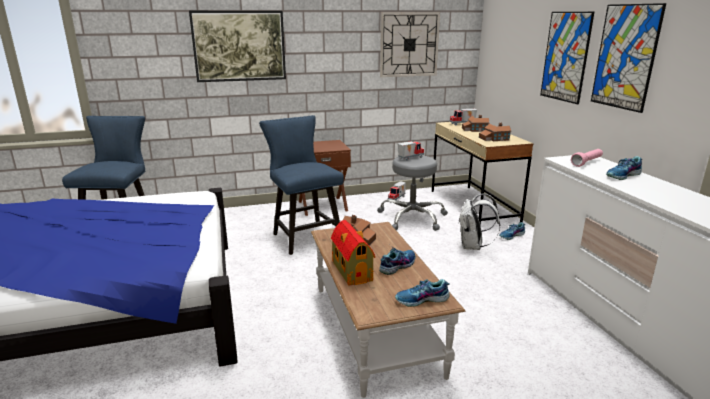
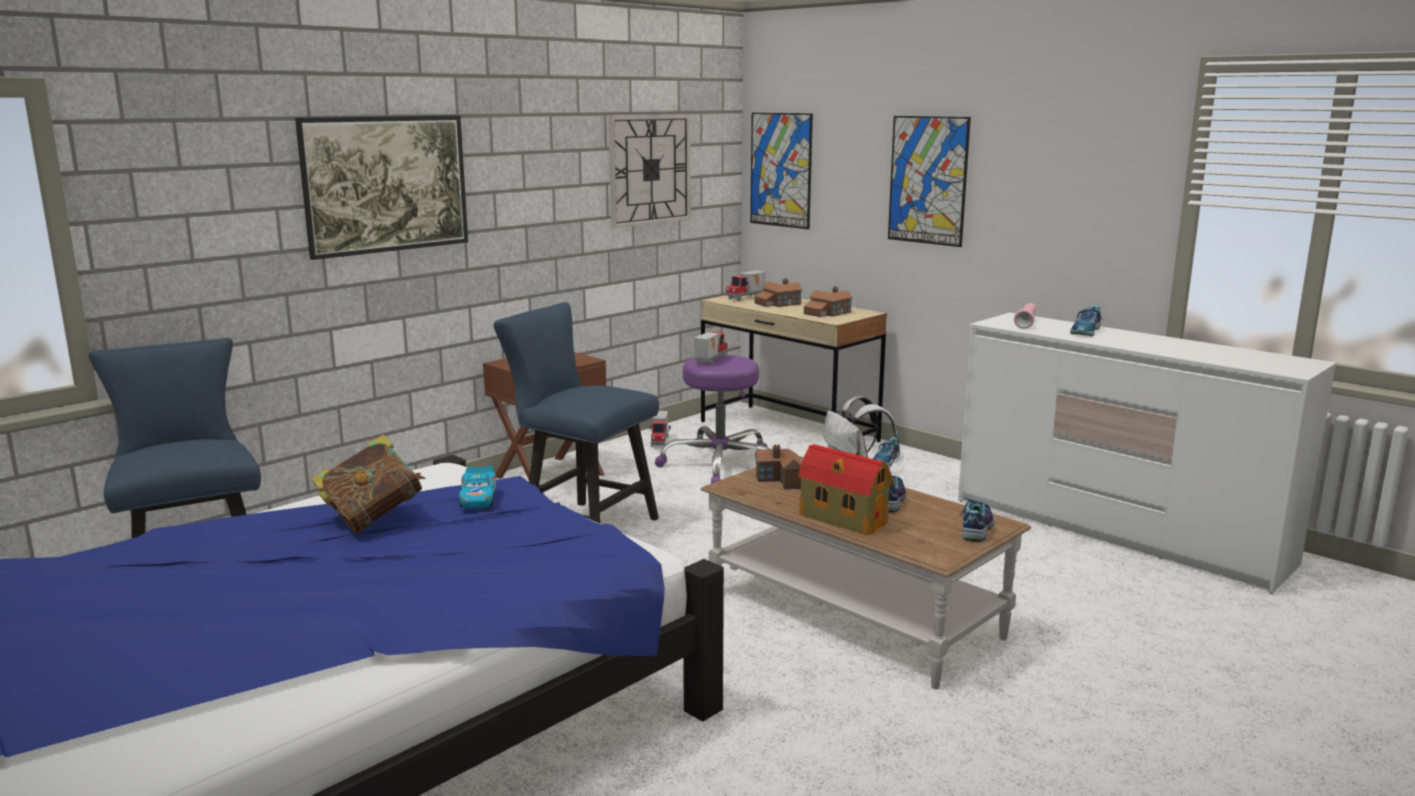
camera: 30 degrees left, 5 degrees down
grey stool [377,155,448,231] -> purple stool [655,355,769,483]
shoe [395,279,450,307] -> shoe turned 150 degrees clockwise [959,496,995,542]
picture [591,3,666,113] -> picture moved to [750,113,813,229]
none -> book [311,435,425,533]
none -> toy car [459,466,496,508]

